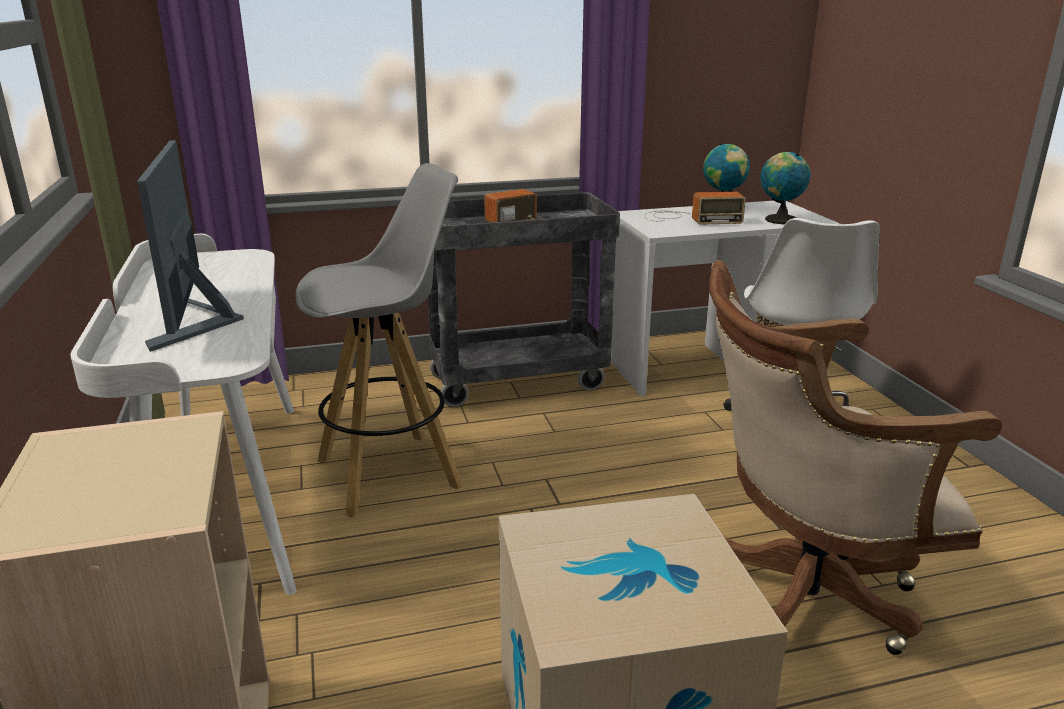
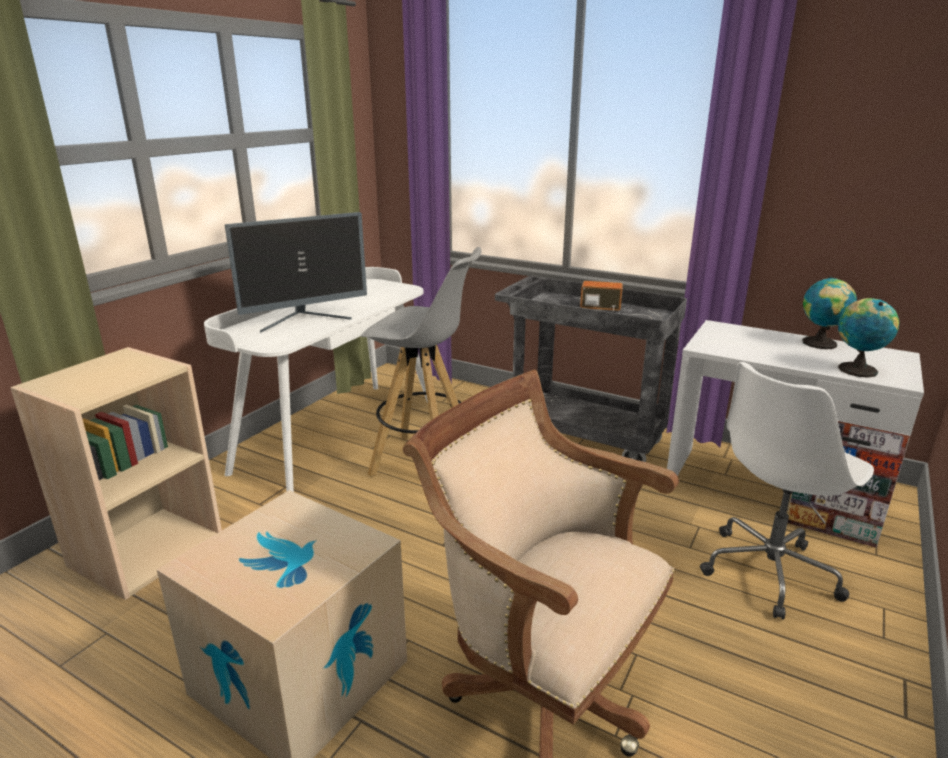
camera: 45 degrees right, 0 degrees up
monitor [137,140,244,352] -> monitor turned 150 degrees counterclockwise [225,212,367,333]
radio [644,192,746,225] -> none

